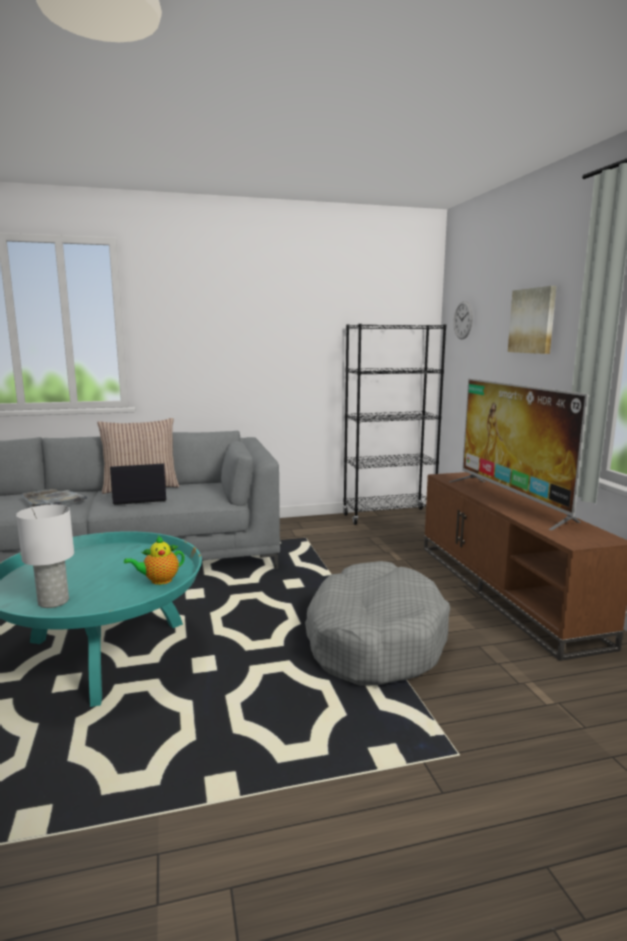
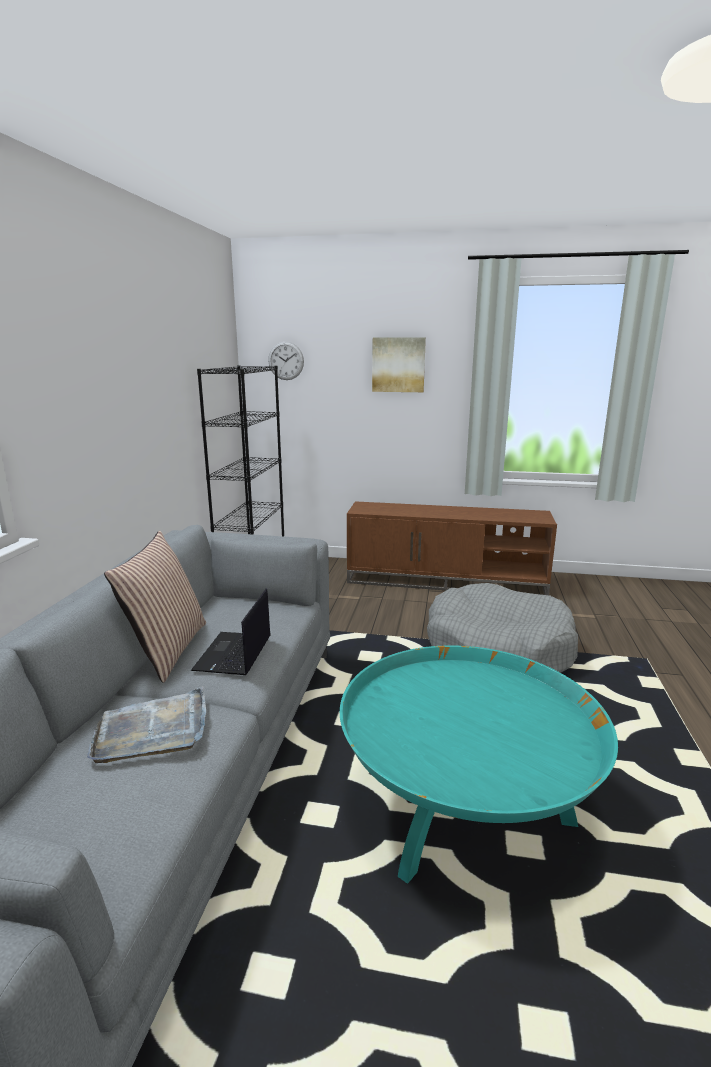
camera: 65 degrees left, 5 degrees up
white table lamp [16,505,74,608] -> none
teapot [124,536,185,585] -> none
television [449,378,589,530] -> none

